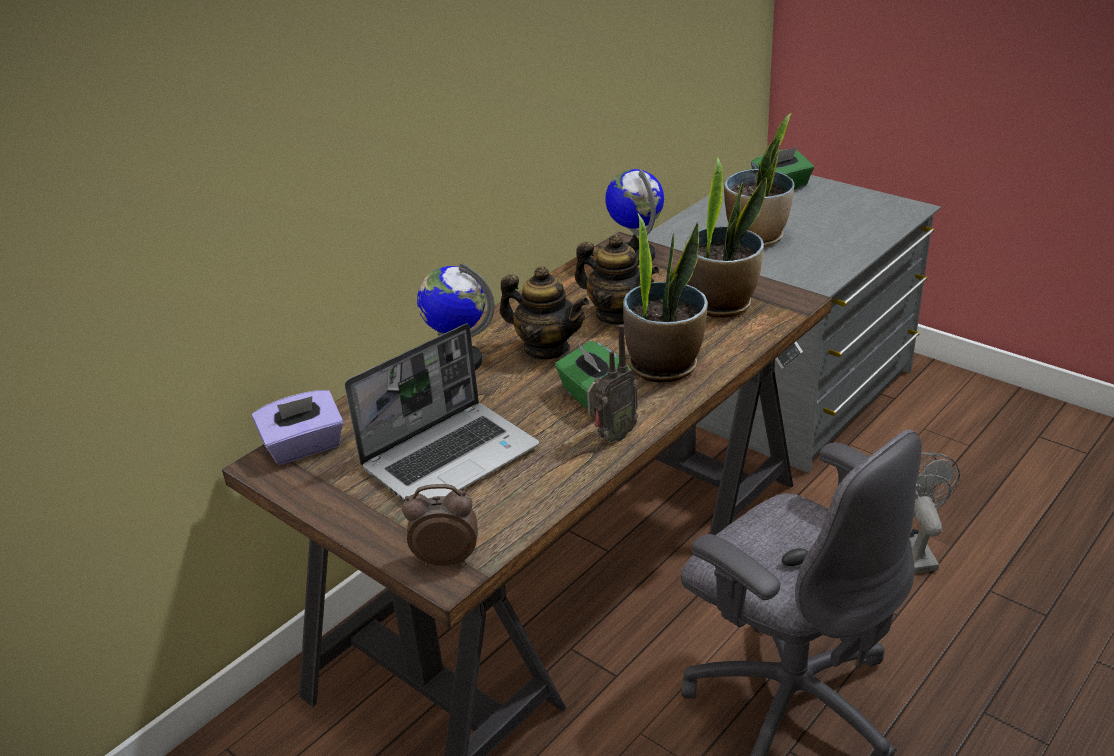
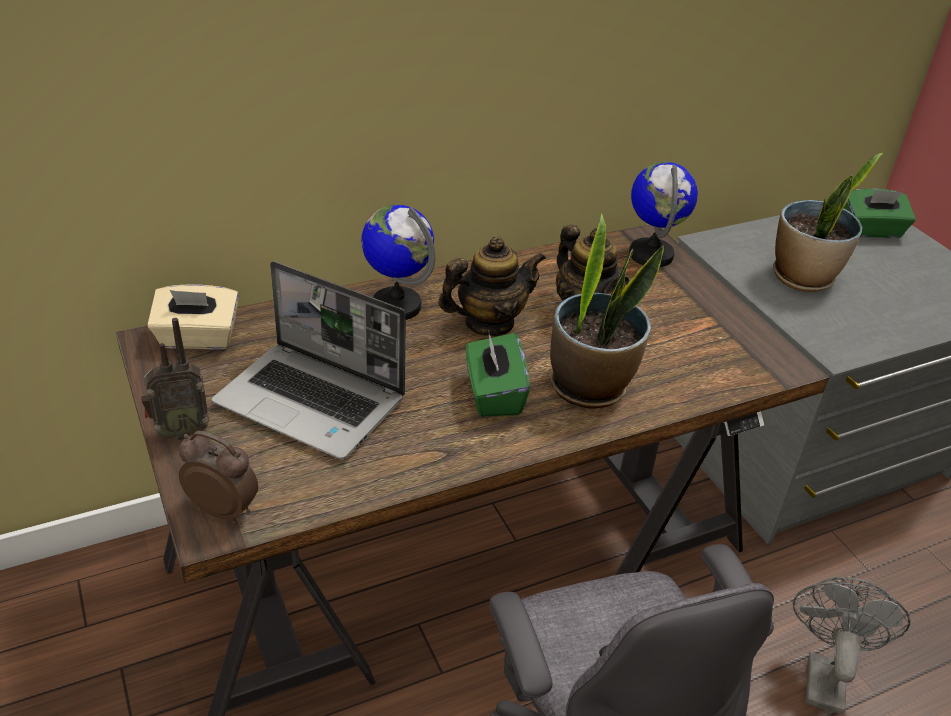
camera: 20 degrees right, 5 degrees up
purple tissue box [252,390,344,465] -> beige tissue box [148,284,239,350]
laptop [345,323,539,501] -> laptop turned 45 degrees clockwise [212,261,406,459]
teapot [499,266,589,359] -> teapot turned 75 degrees counterclockwise [438,236,546,336]
radio [587,325,638,442] -> radio moved to [141,318,209,440]
potted plant [685,157,767,318] -> none

